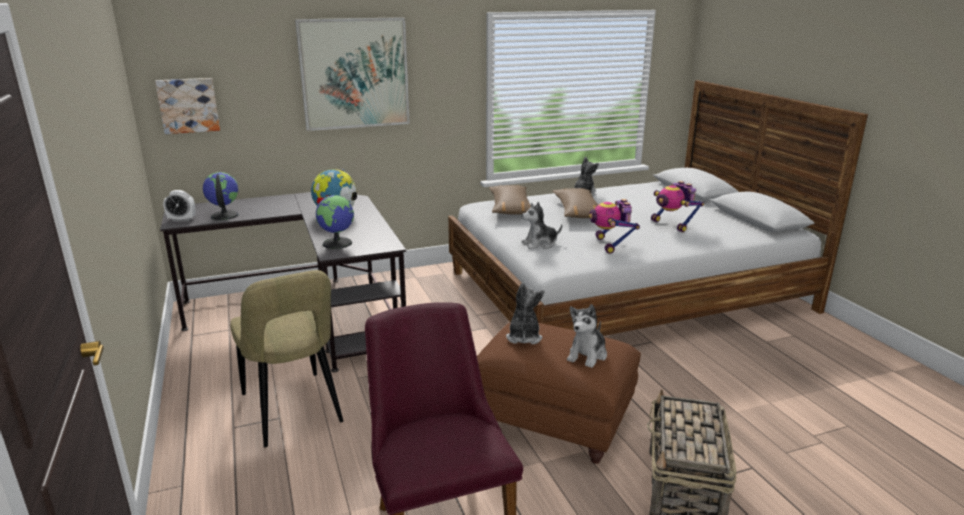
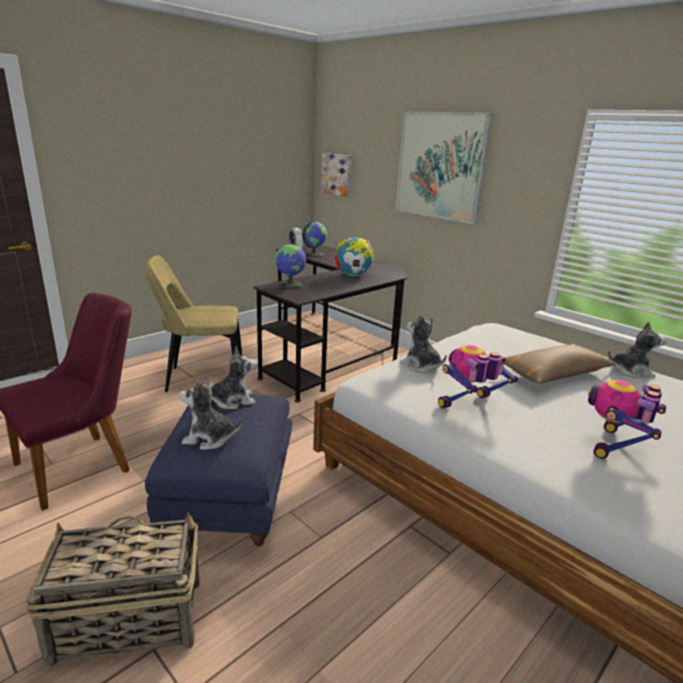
camera: 65 degrees right, 0 degrees up
beige chair [230,270,343,447] -> beige chair turned 45 degrees clockwise [145,255,242,392]
brown ottoman [477,322,641,464] -> blue ottoman [145,394,292,546]
brown pillow [489,185,531,215] -> none

